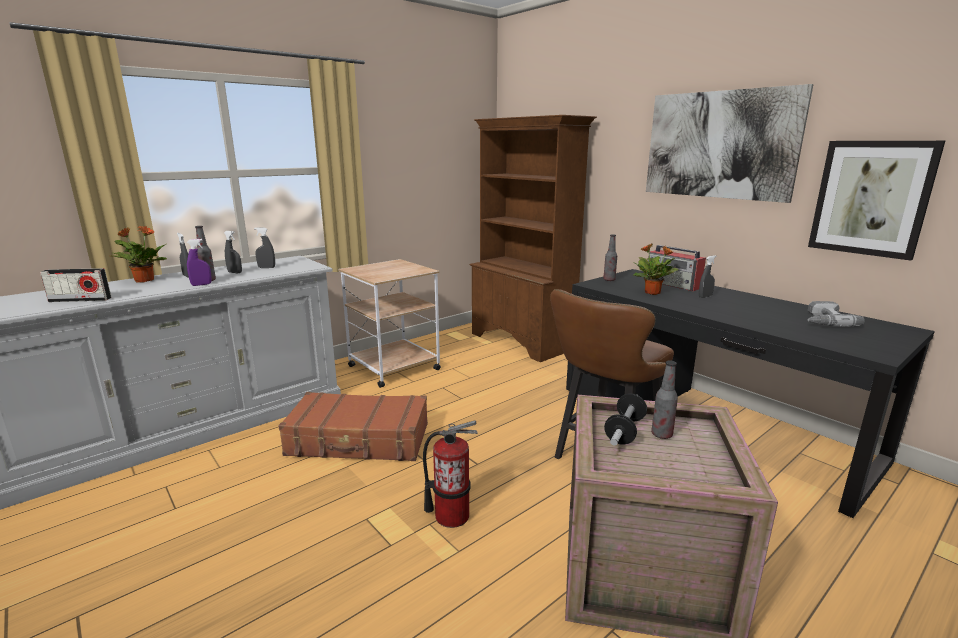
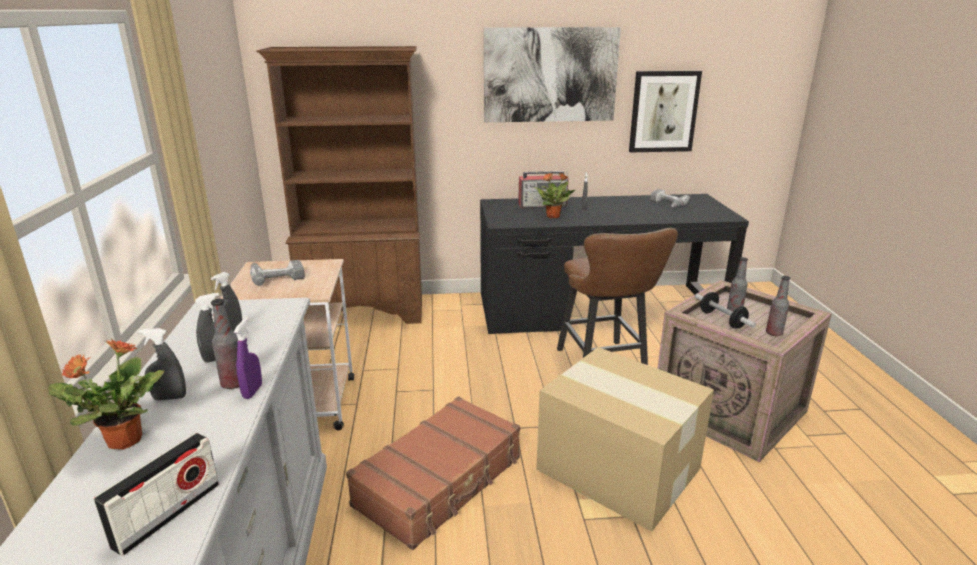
camera: 55 degrees left, 5 degrees up
fire extinguisher [423,420,478,528] -> cardboard box [536,347,714,532]
bottle [603,234,617,281] -> bottle moved to [766,276,790,336]
none -> power drill [250,260,305,286]

